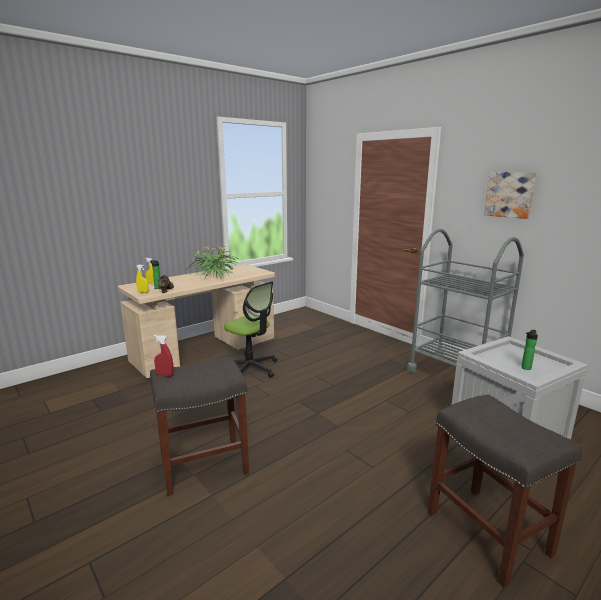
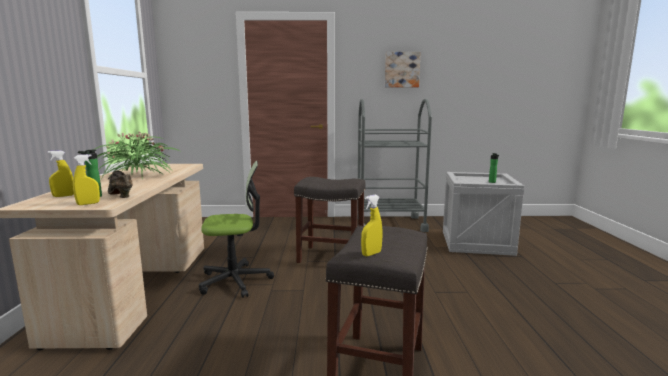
camera: 50 degrees left, 5 degrees down
red spray bottle [154,335,173,377] -> yellow spray bottle [361,195,383,256]
grey stool [427,394,582,588] -> grey stool moved to [294,177,366,263]

